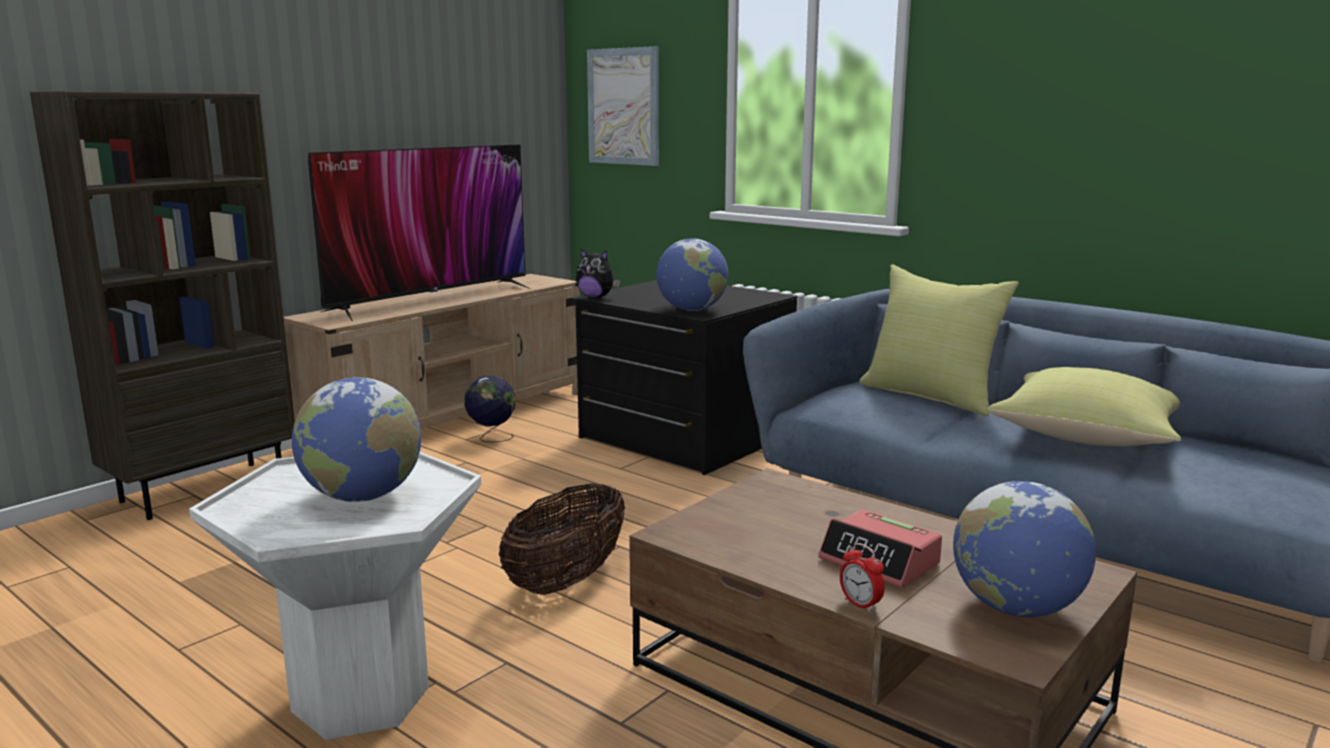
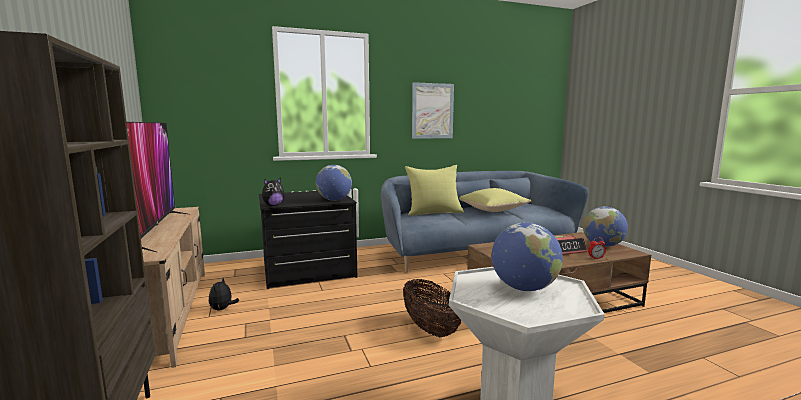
camera: 60 degrees left, 5 degrees down
globe [465,376,515,442] -> plush toy [209,278,239,311]
picture [587,46,659,166] -> picture moved to [412,82,454,139]

